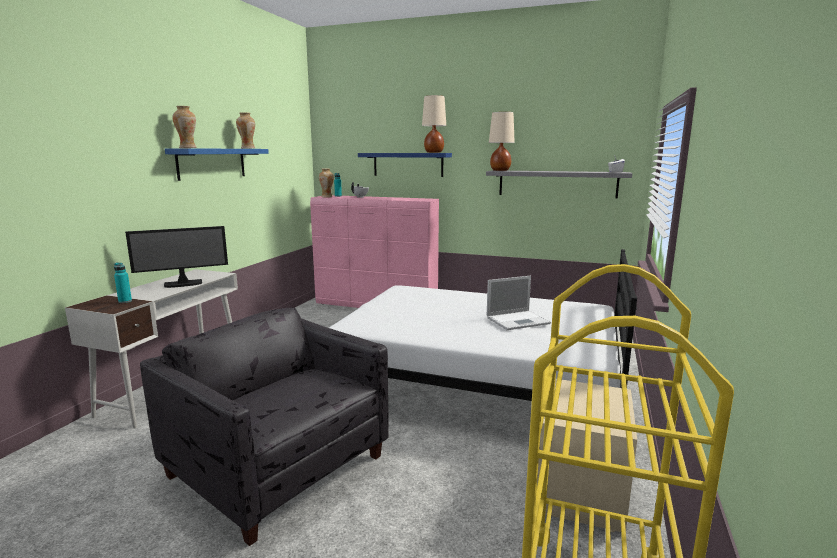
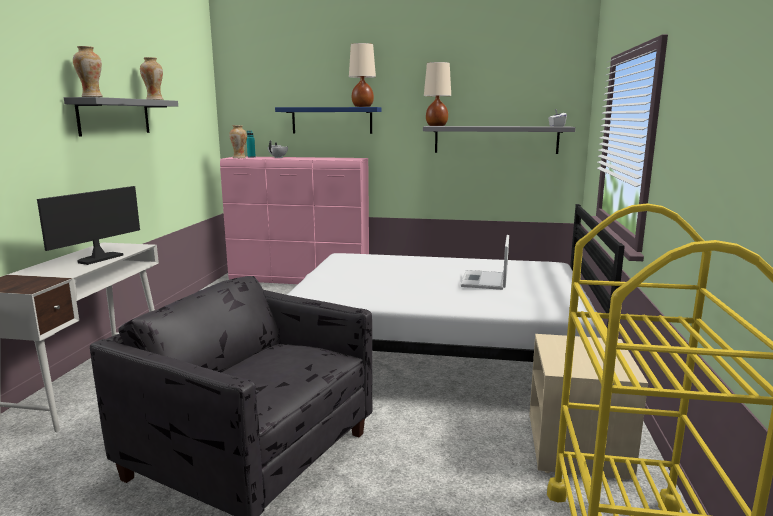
camera: 10 degrees left, 0 degrees up
turquoise bottle [114,263,132,303] -> none
monitor [125,226,228,288] -> monitor turned 150 degrees clockwise [37,186,140,265]
blue shelf [165,148,269,181] -> grey shelf [64,97,178,137]
laptop [487,276,551,330] -> laptop turned 135 degrees clockwise [460,235,509,290]

